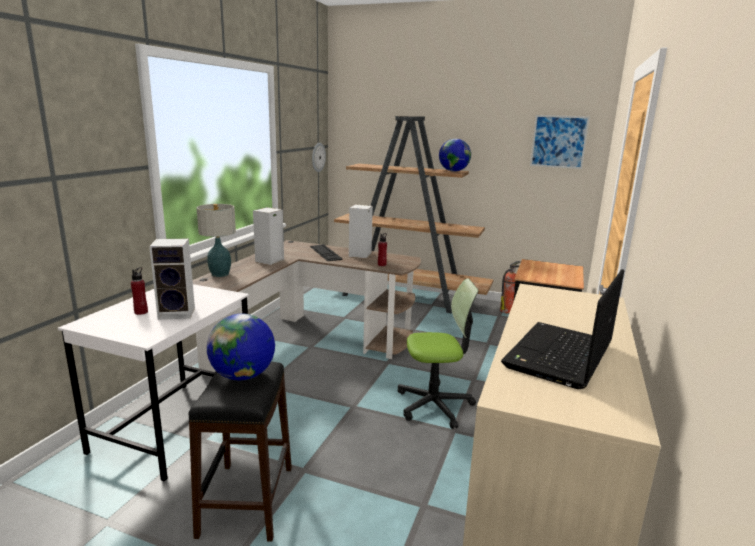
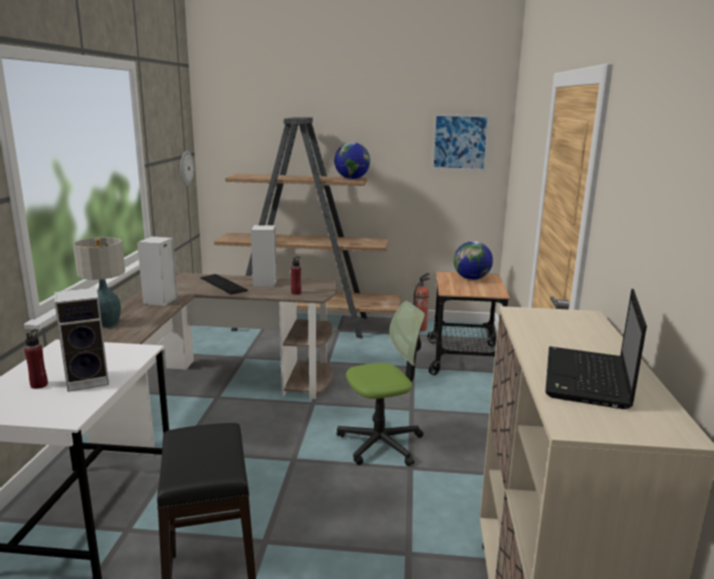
camera: 15 degrees left, 0 degrees up
globe [207,314,275,380] -> globe moved to [454,241,493,280]

